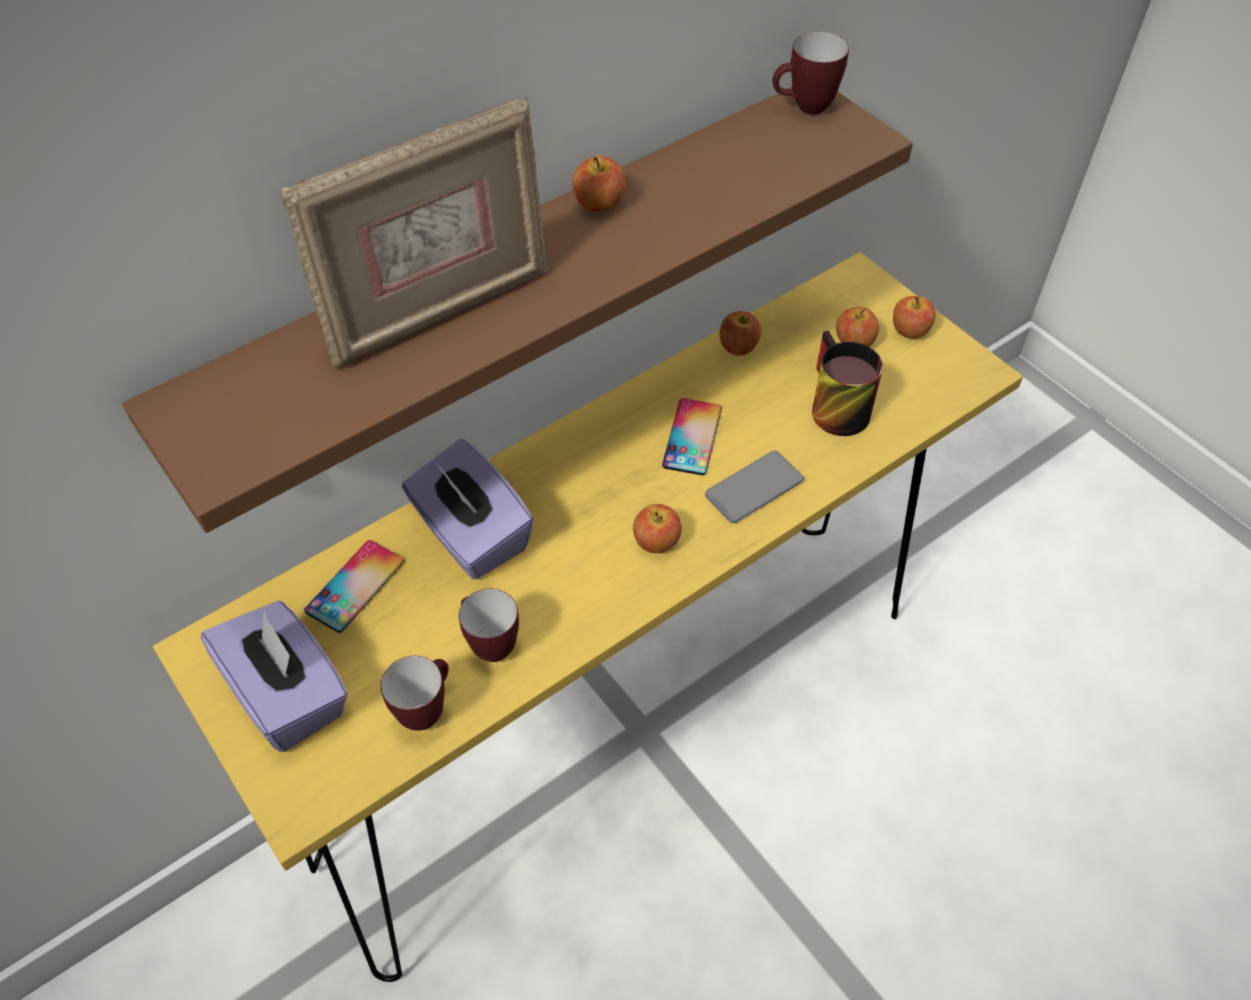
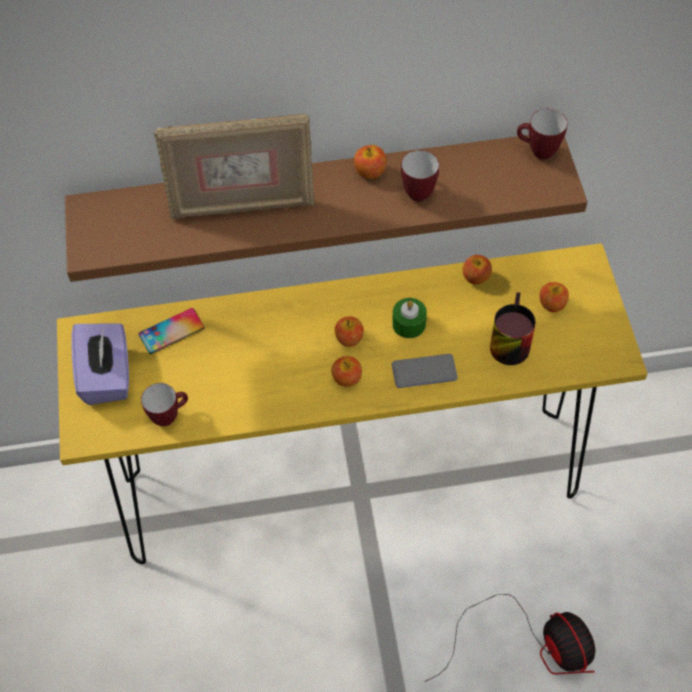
camera: 30 degrees right, 5 degrees up
purple tissue box [402,439,534,579] -> none
mug [459,588,519,662] -> mug moved to [401,150,439,202]
phone [662,398,722,475] -> green candle [392,298,427,338]
apple [893,296,936,339] -> apple moved to [335,316,364,347]
none -> fan [424,594,595,682]

